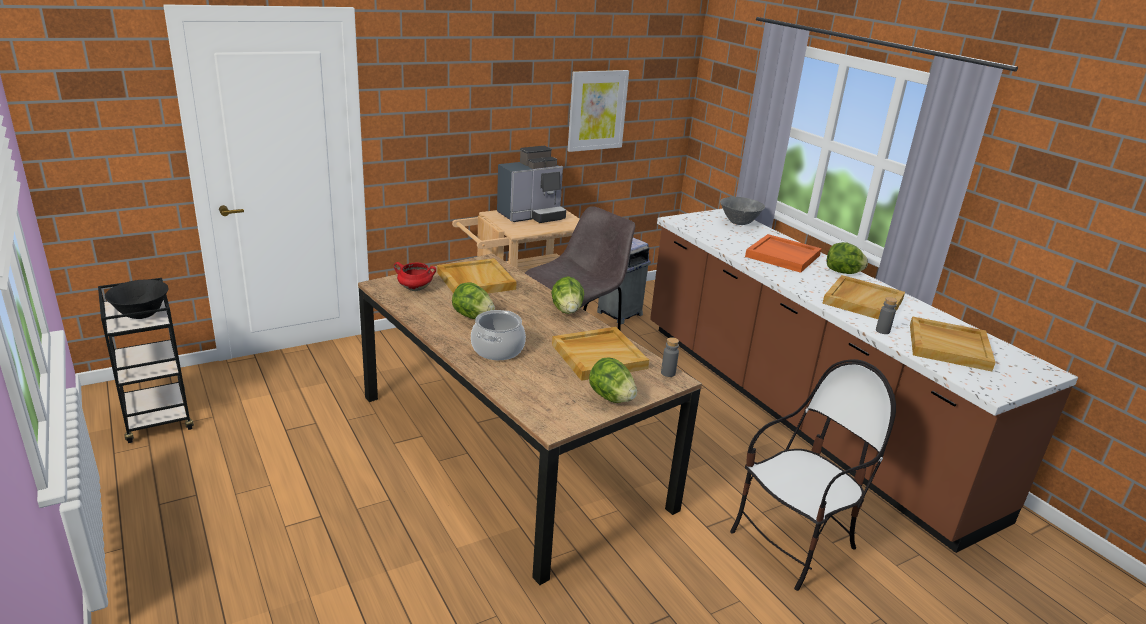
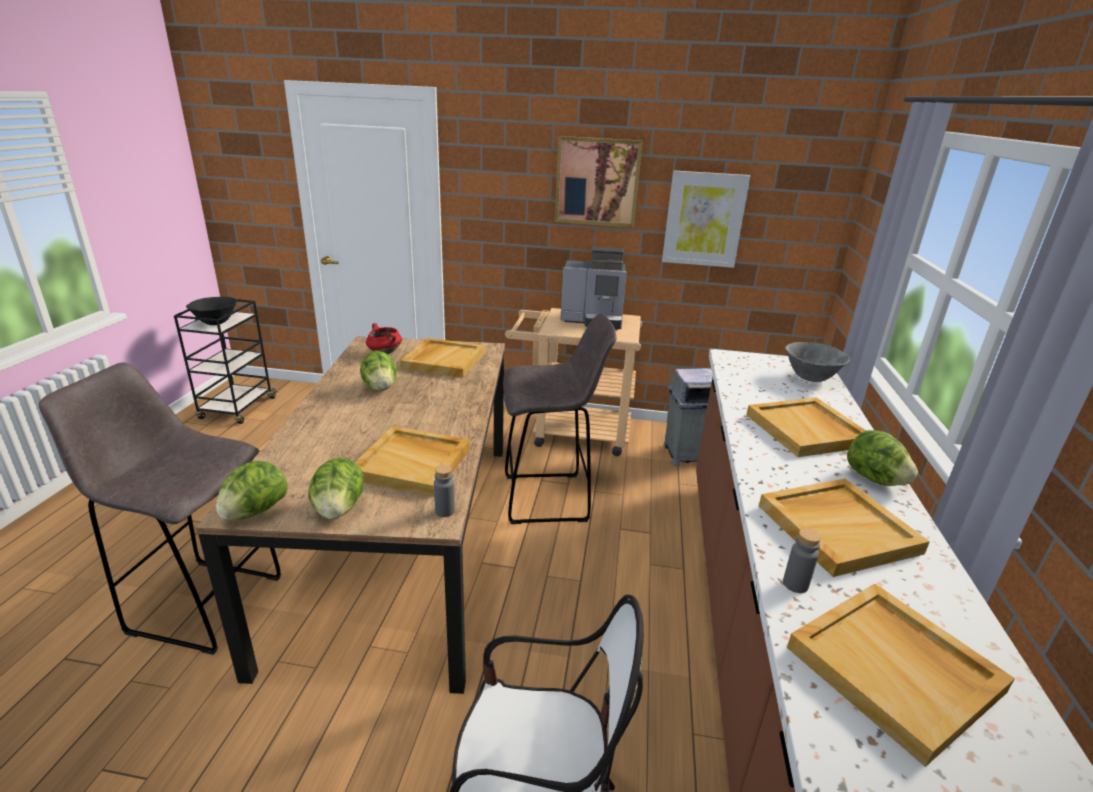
camera: 40 degrees right, 0 degrees up
cooking pot [471,310,526,360] -> none
lettuce [551,276,584,314] -> lettuce moved to [216,461,288,520]
orange tray [745,234,822,273] -> beige tray [747,397,866,457]
none -> grey stool [38,362,281,655]
none -> picture [555,136,643,228]

